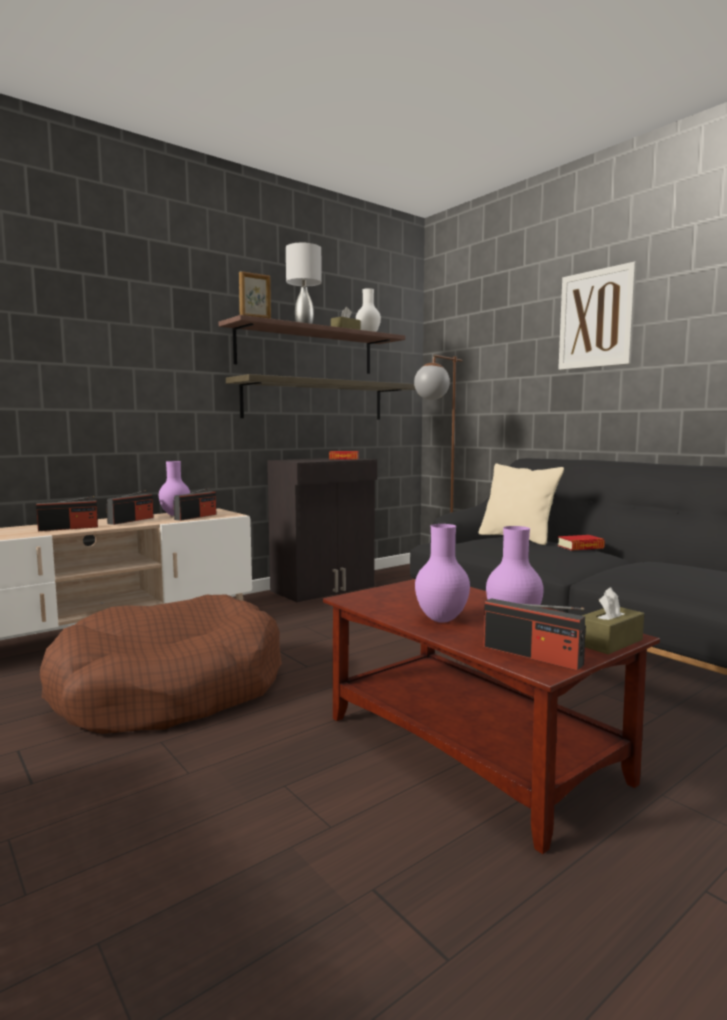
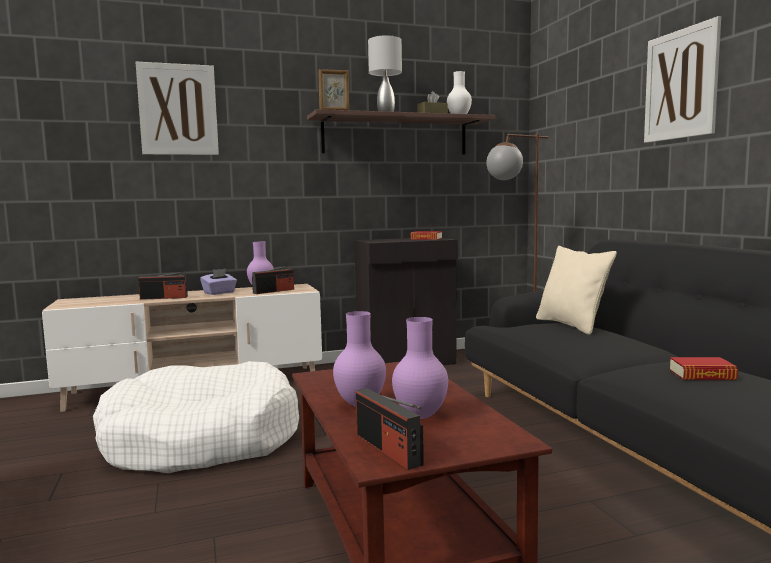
camera: 20 degrees right, 0 degrees up
brown dog bed [40,594,282,734] -> white dog bed [93,361,299,473]
radio [106,490,154,525] -> purple tissue box [200,269,237,295]
shelf [226,374,416,420] -> none
book [558,535,605,551] -> book moved to [669,357,738,380]
brown tissue box [582,587,644,655] -> none
none -> picture [136,62,219,155]

